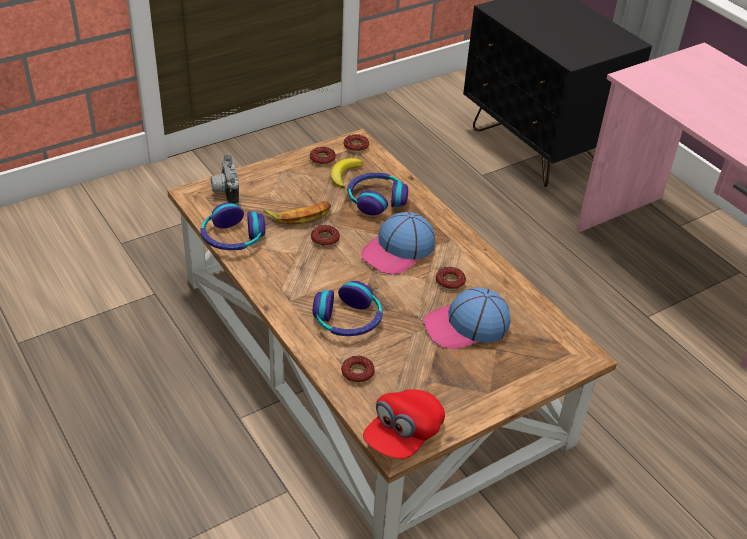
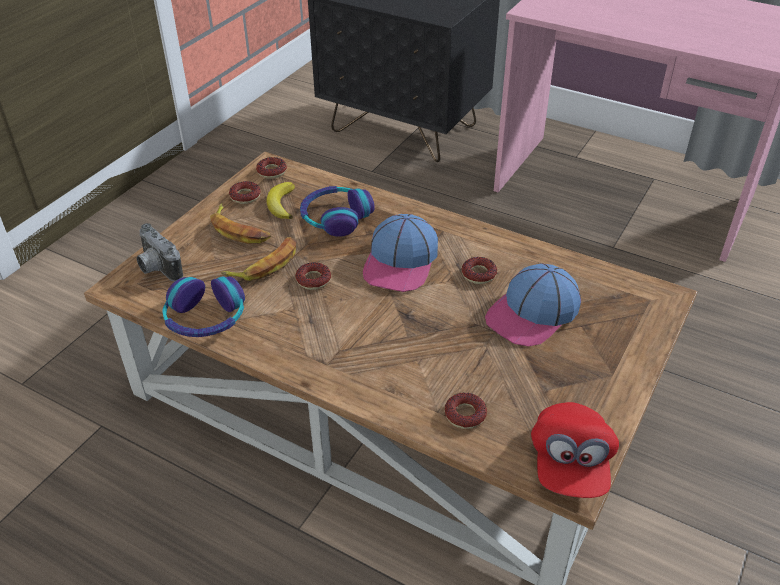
camera: 25 degrees left, 0 degrees up
headphones [313,281,383,336] -> none
none -> banana [210,203,271,244]

